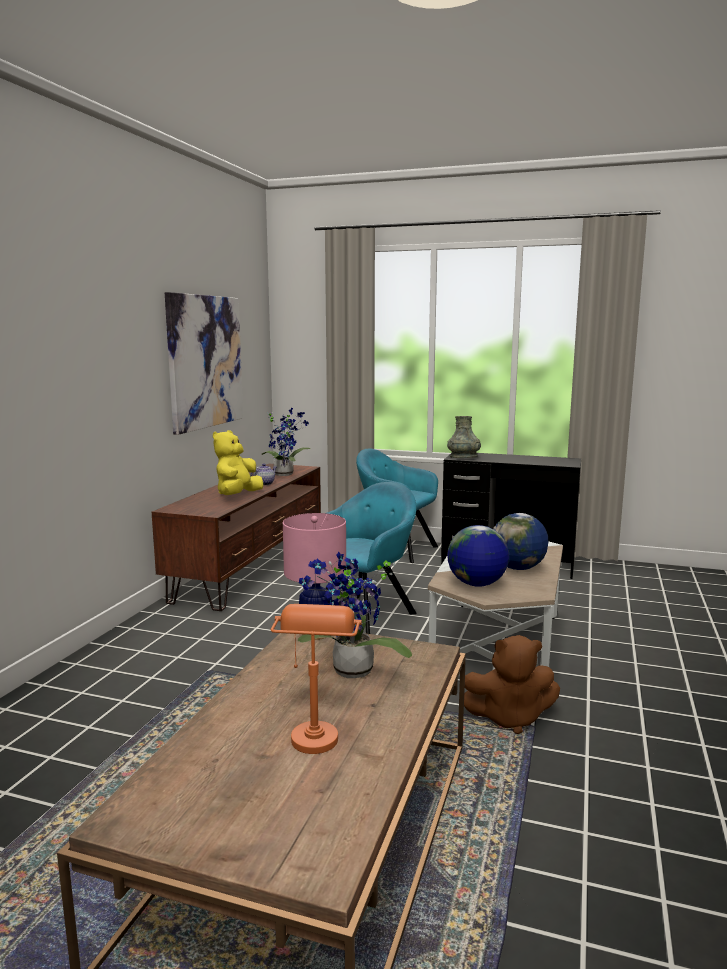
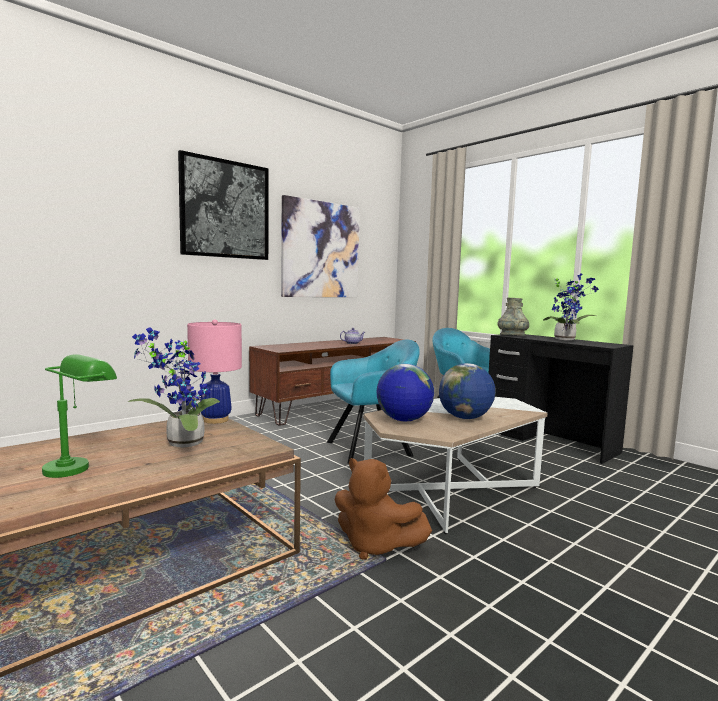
camera: 30 degrees right, 5 degrees down
yellow plush toy [213,430,263,495] -> none
potted plant [261,408,310,476] -> potted plant moved to [543,273,599,340]
orange table lamp [271,604,362,754] -> green table lamp [42,354,117,478]
none -> picture [178,150,269,260]

